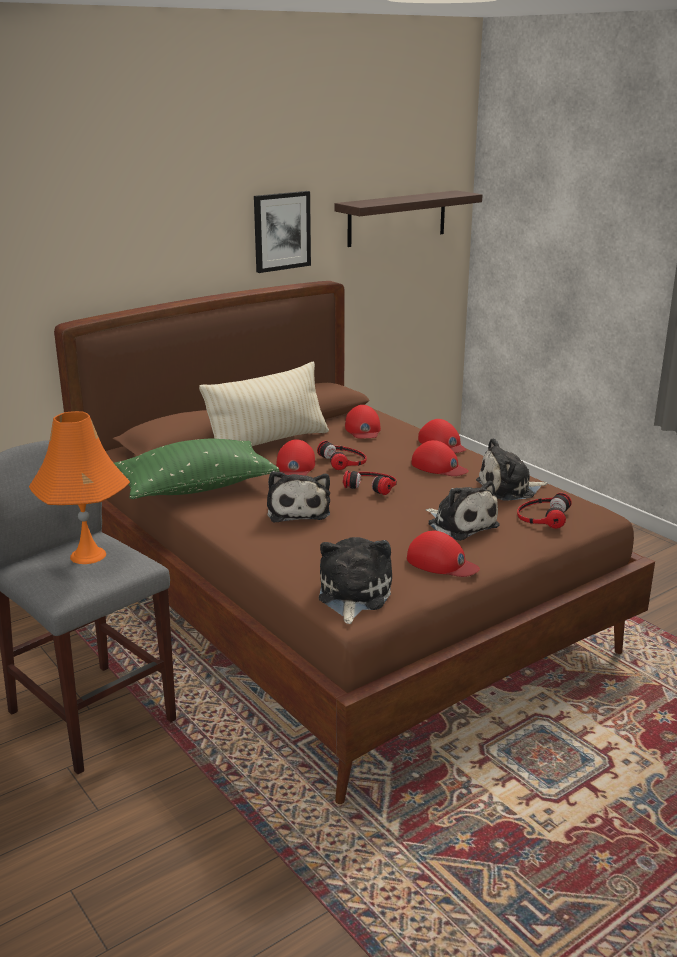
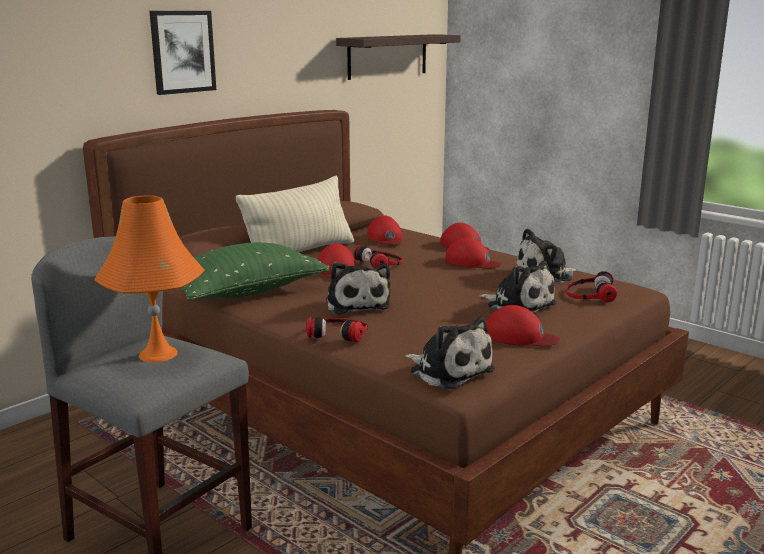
camera: 10 degrees left, 5 degrees down
picture [254,191,311,273] -> picture moved to [149,11,216,95]
plush toy [319,537,392,624] -> plush toy turned 135 degrees clockwise [405,317,495,389]
headphones [343,470,397,495] -> headphones moved to [306,317,368,342]

